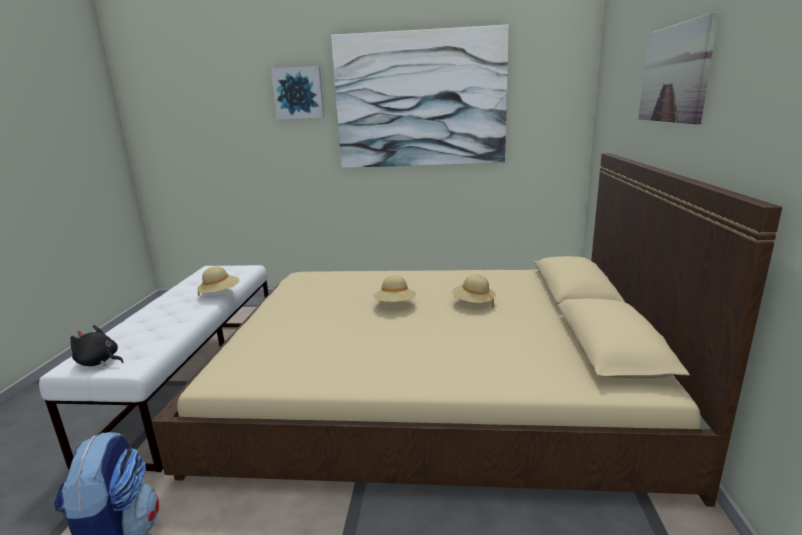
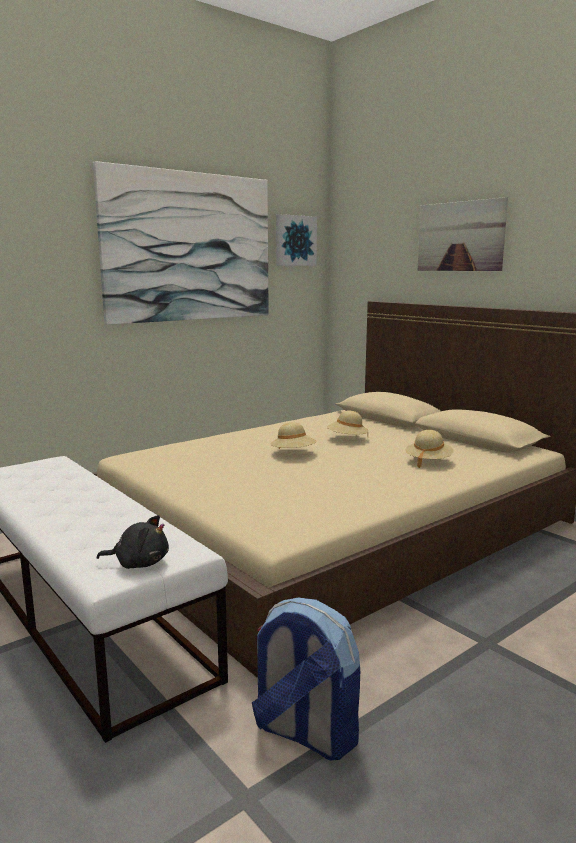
camera: 45 degrees left, 5 degrees down
black plush toy [70,325,124,366] -> black plush toy turned 150 degrees counterclockwise [97,515,169,569]
beige hat [197,266,239,296] -> beige hat moved to [406,430,454,468]
picture [271,66,324,119] -> picture moved to [276,214,317,266]

